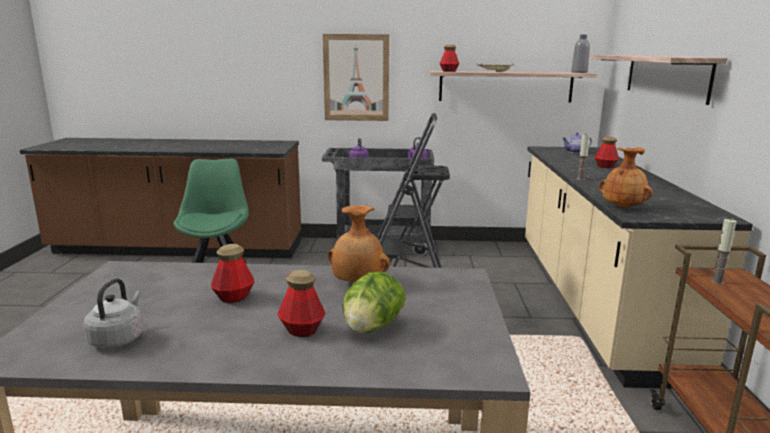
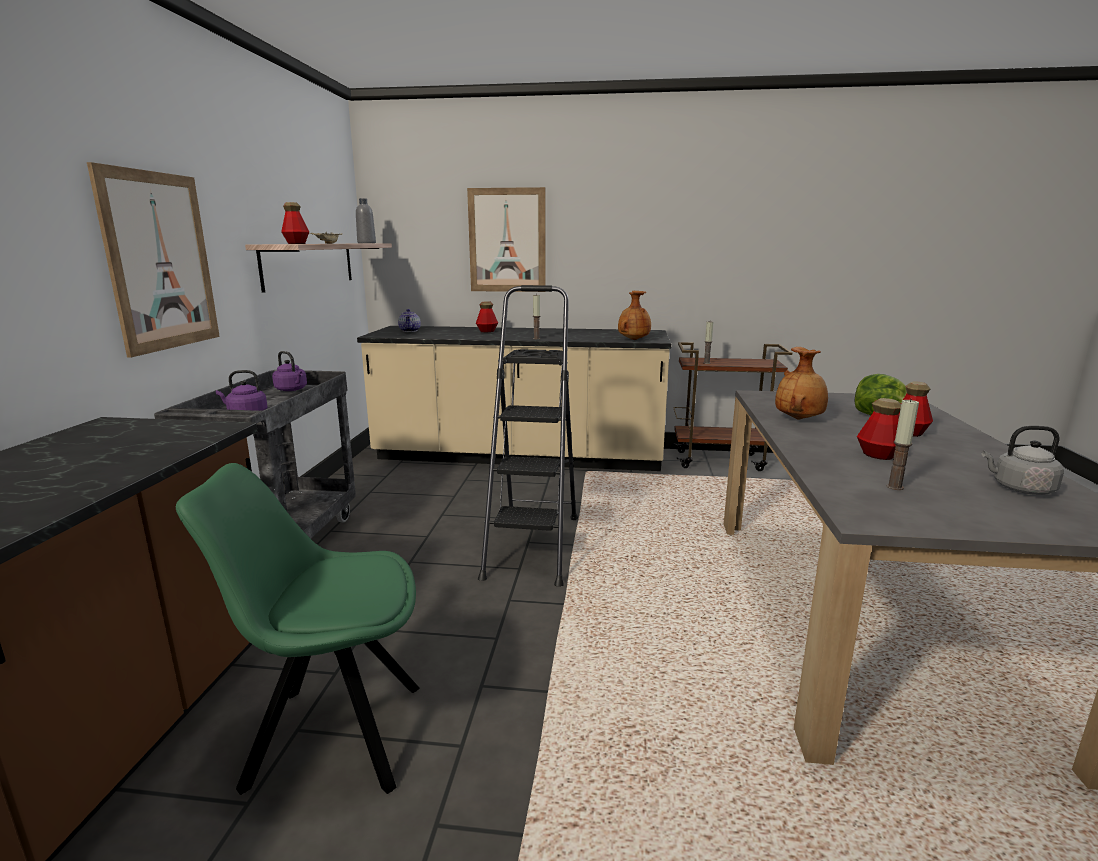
camera: 85 degrees left, 0 degrees up
shelf [589,55,727,105] -> picture [467,187,546,292]
none -> candle [886,399,919,490]

